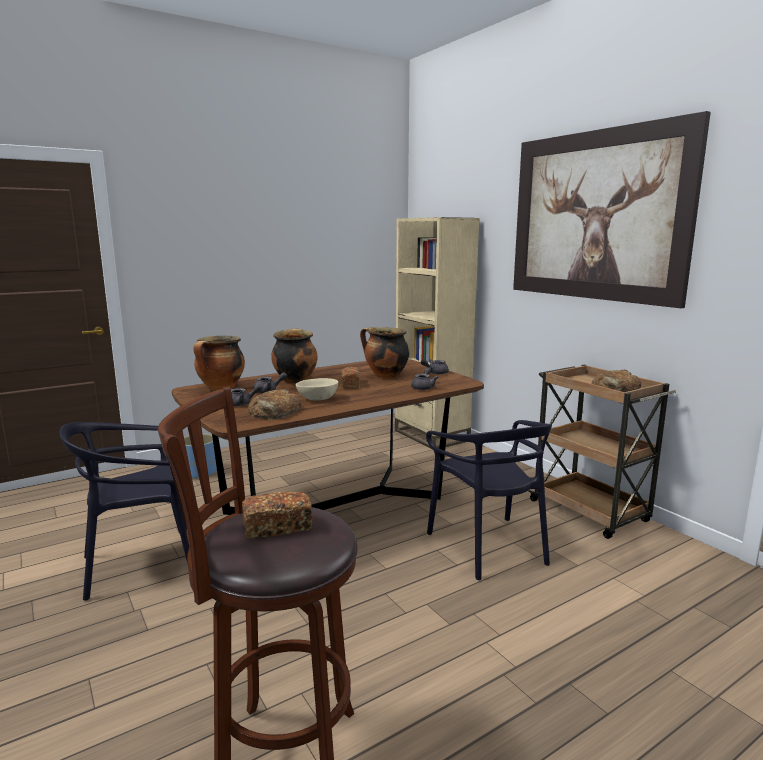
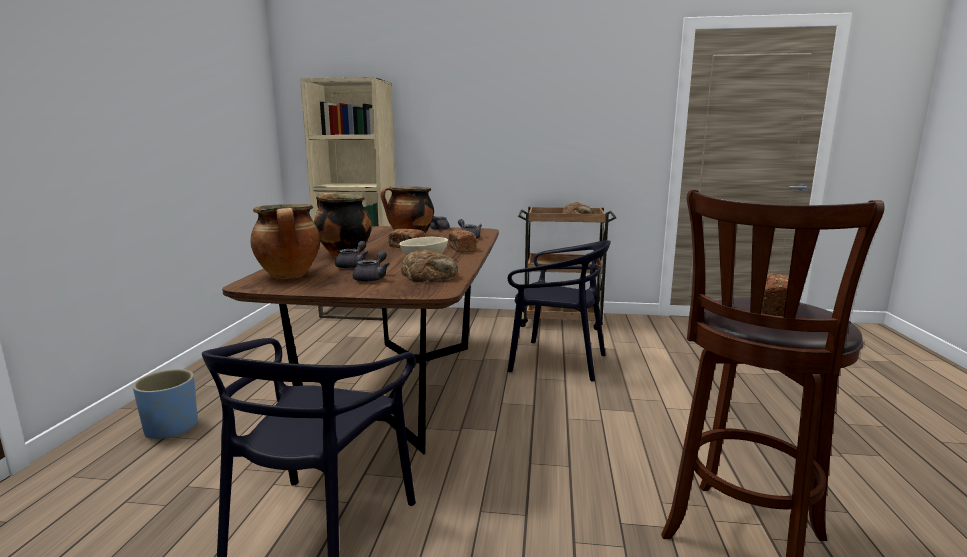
camera: 50 degrees left, 0 degrees up
picture [513,111,711,308] -> none
none -> bread [448,230,477,252]

